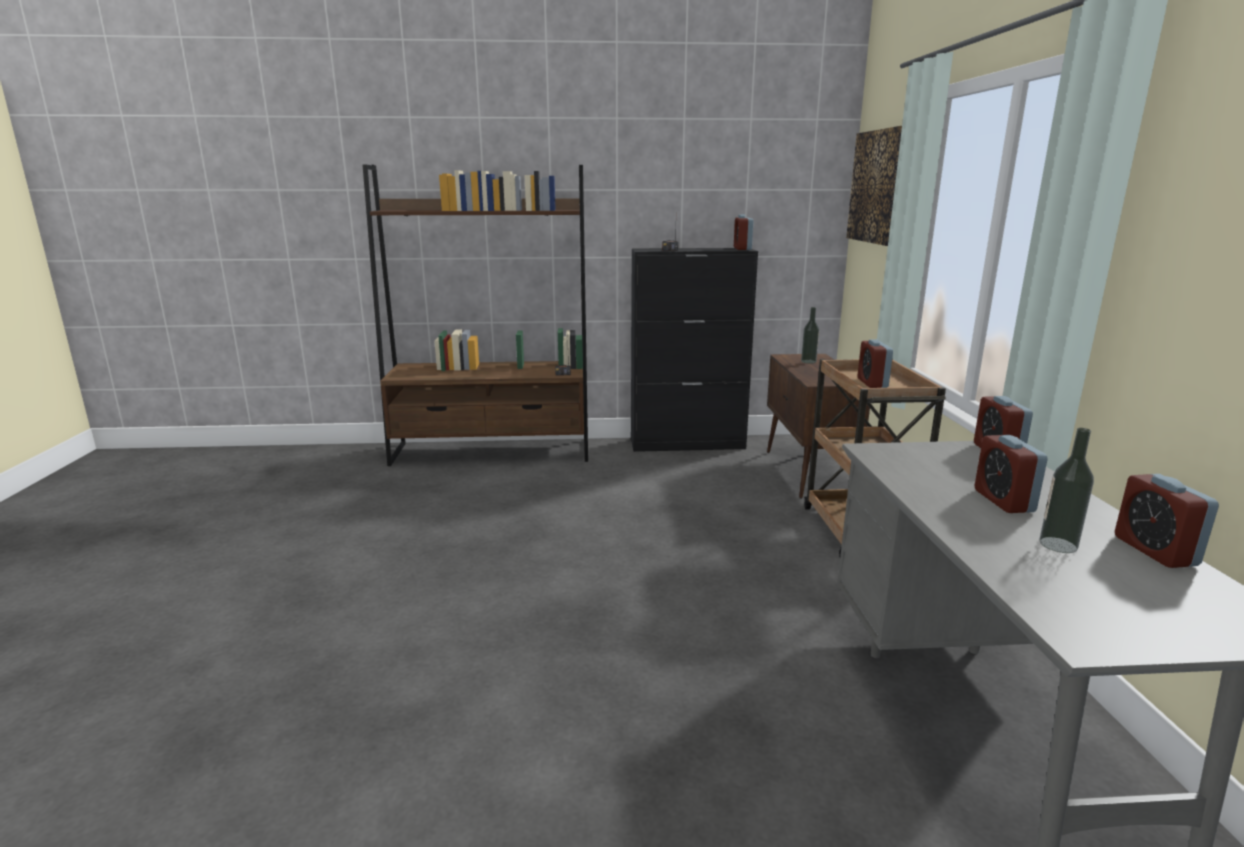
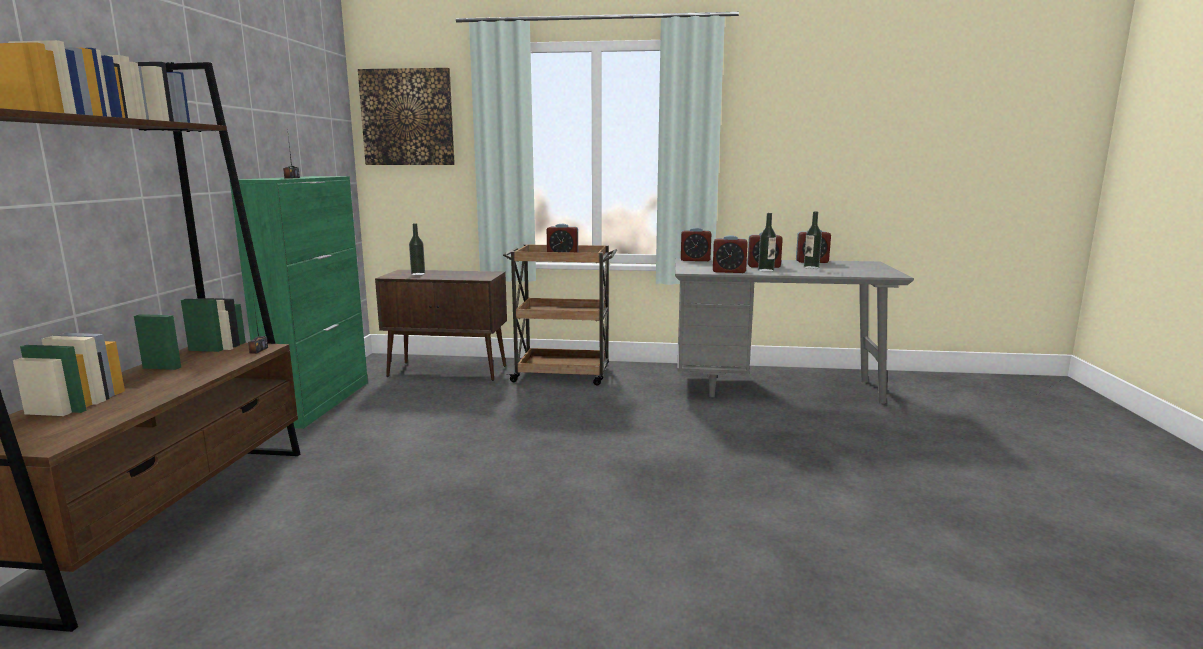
camera: 80 degrees left, 5 degrees down
black cabinet [631,248,758,452] -> green cabinet [230,176,368,429]
alarm clock [734,214,753,250] -> alarm clock moved to [713,235,748,273]
none -> bottle [758,213,776,272]

